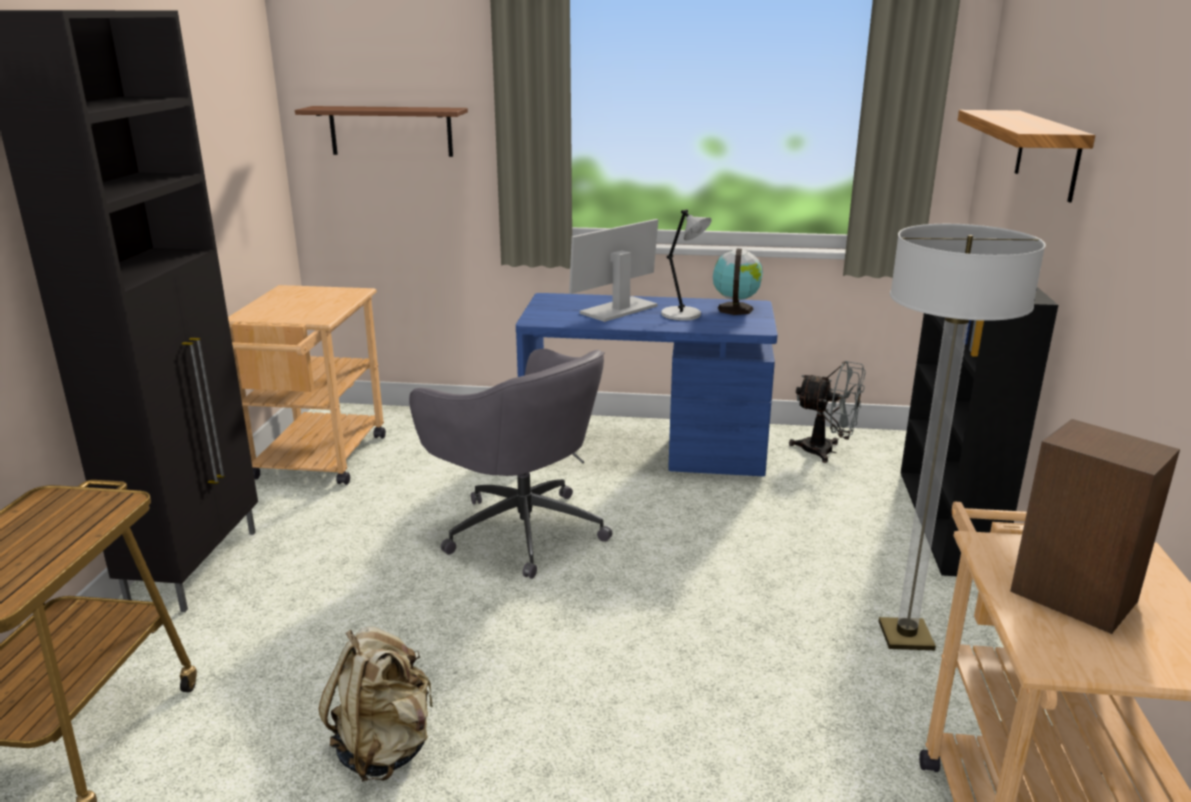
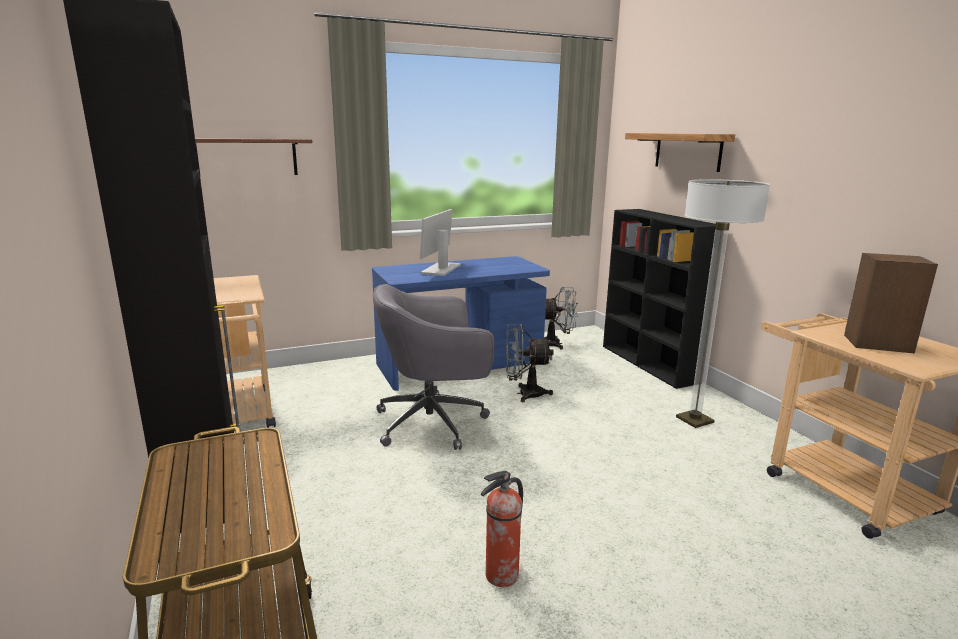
camera: 30 degrees left, 5 degrees down
beige backpack [319,627,433,782] -> fire extinguisher [481,471,523,587]
grey office chair [409,349,612,579] -> grey office chair turned 150 degrees clockwise [373,284,494,450]
grey table lamp [661,209,712,321] -> none
globe [713,249,763,315] -> none
none -> grey fan [506,324,554,402]

